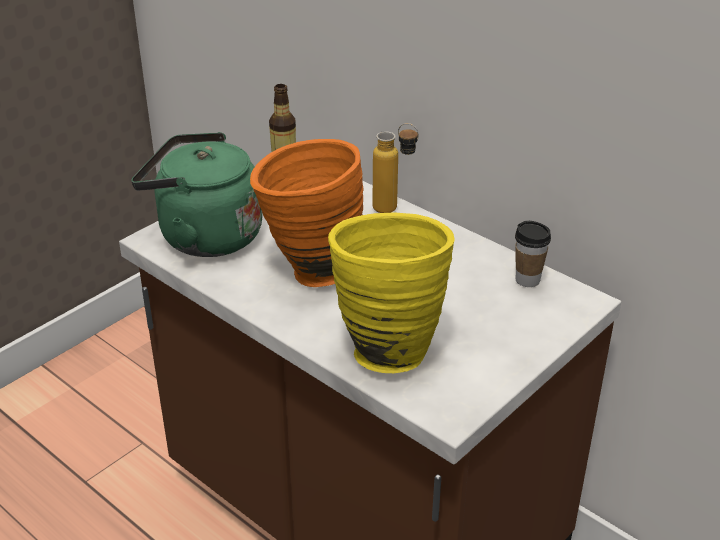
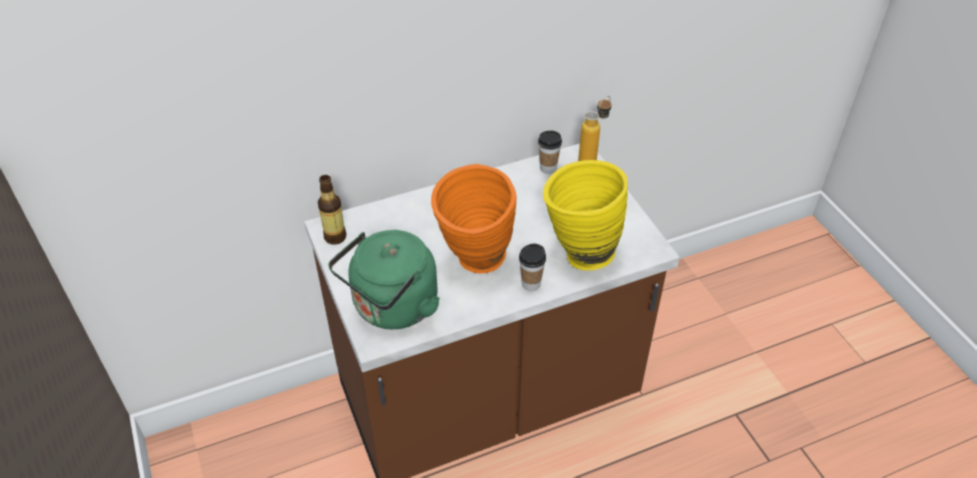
camera: 65 degrees left, 10 degrees up
bottle [372,123,419,213] -> bottle moved to [578,96,612,161]
none -> cup [519,244,546,291]

